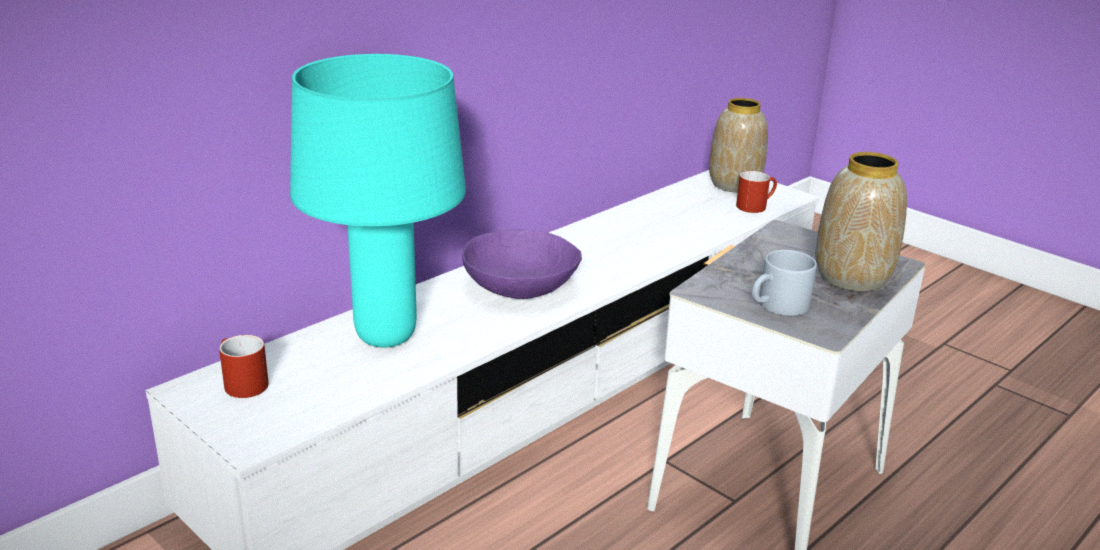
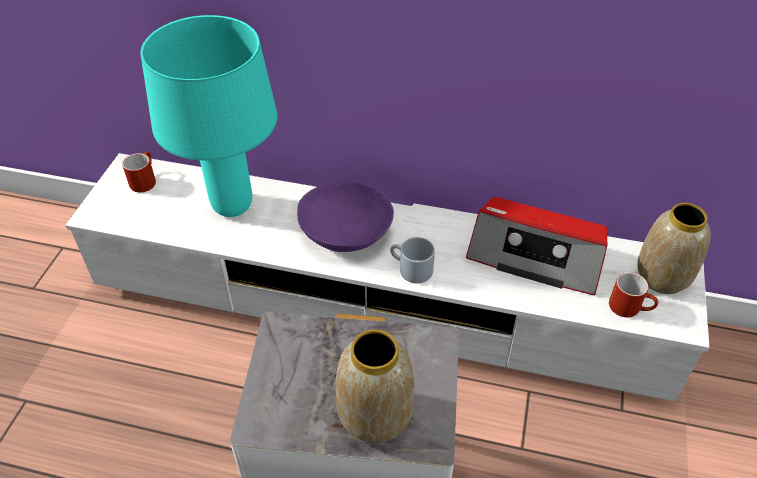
camera: 60 degrees right, 20 degrees up
grey mug [752,250,817,316] -> grey mug moved to [390,237,435,283]
none -> radio [466,197,608,295]

